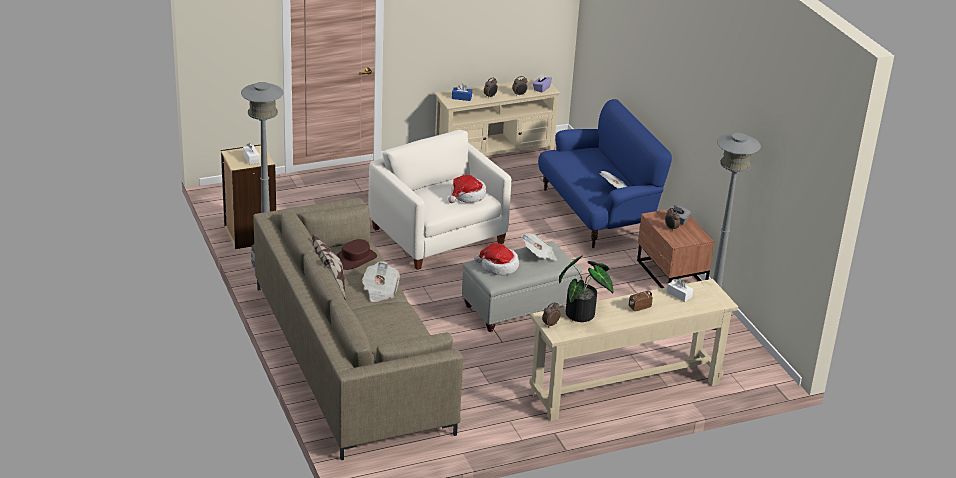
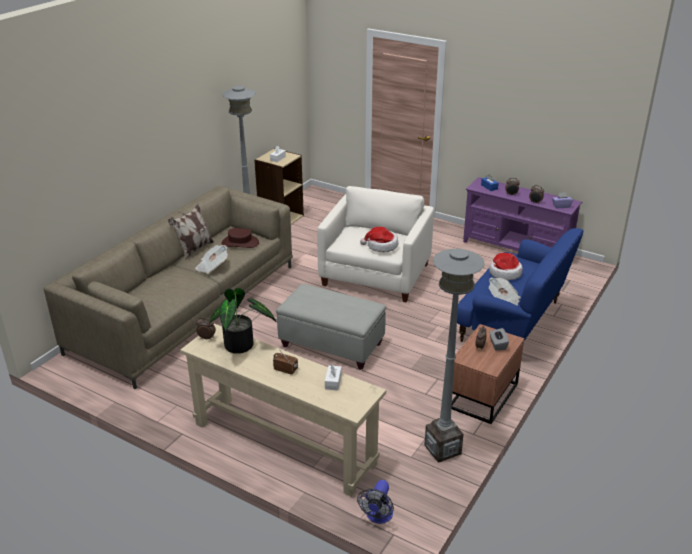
camera: 55 degrees right, 0 degrees up
beige tv stand [435,78,560,156] -> purple tv stand [463,177,582,251]
hat [474,243,519,275] -> hat moved to [489,253,523,280]
newspaper [521,233,557,261] -> none
none -> fan [357,480,394,524]

